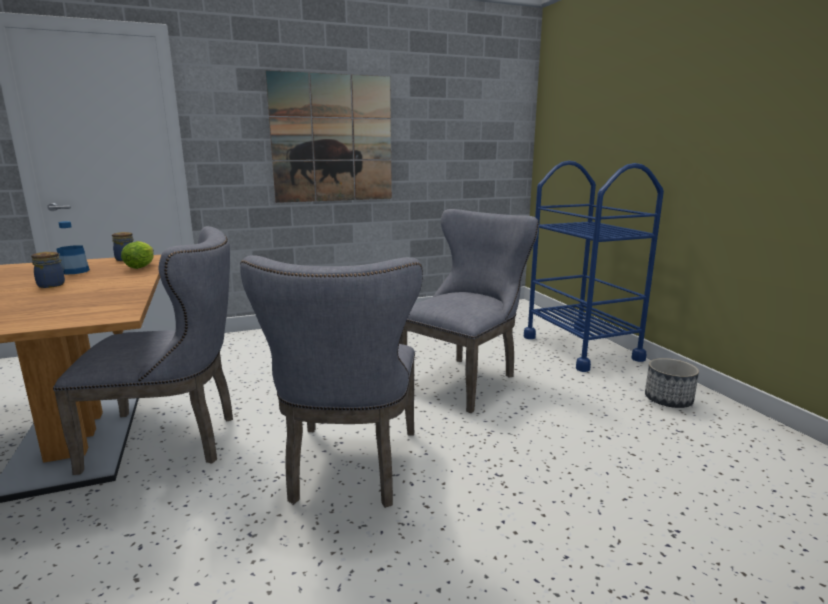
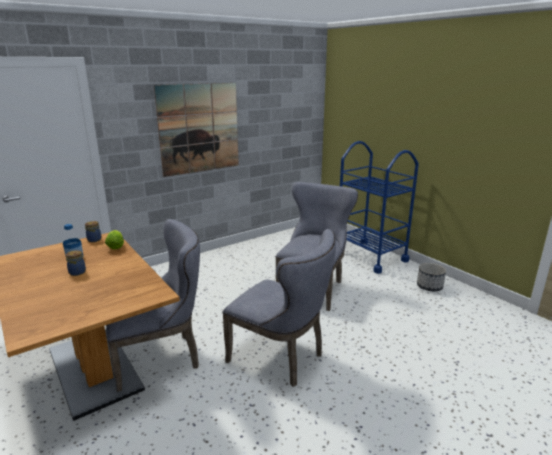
camera: 15 degrees left, 5 degrees up
grey chair [240,255,423,508] -> grey chair turned 45 degrees counterclockwise [223,229,336,387]

